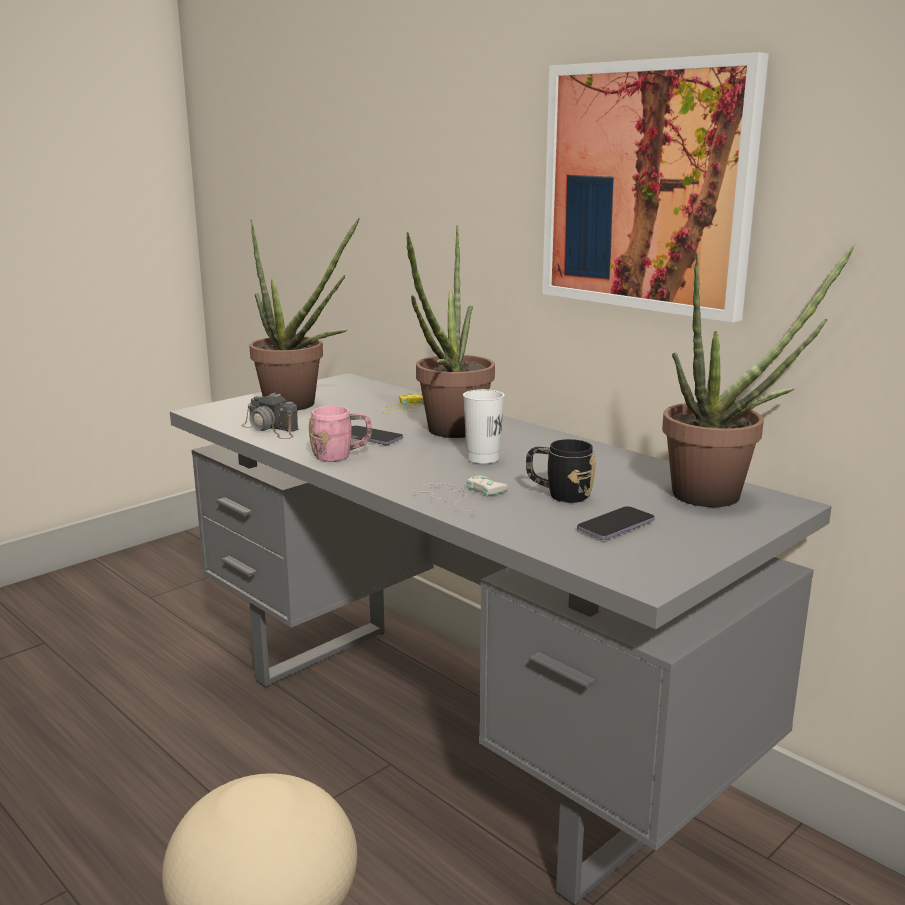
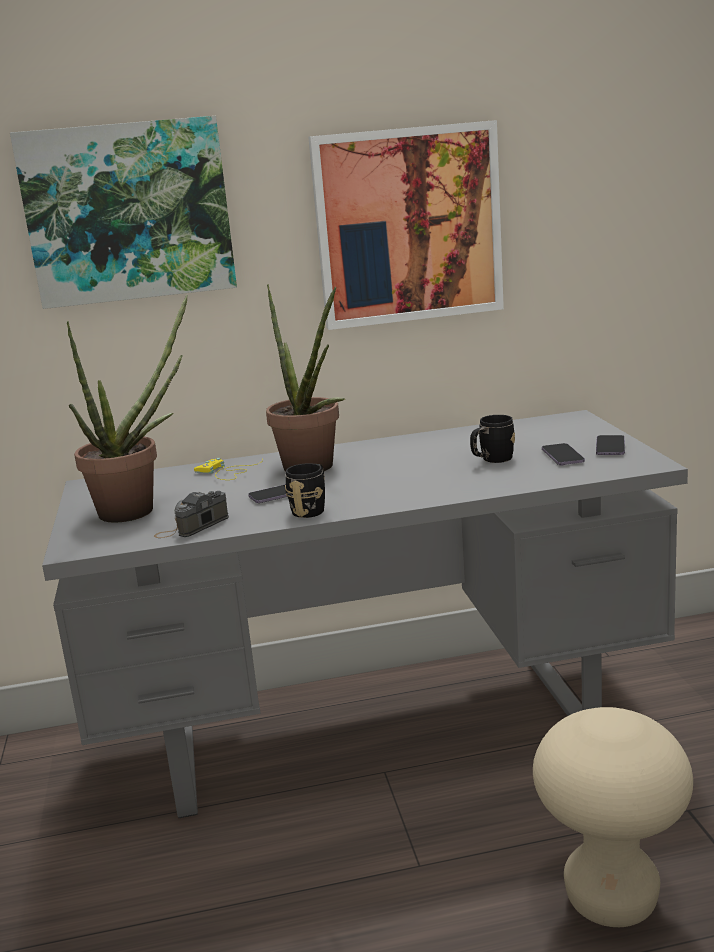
camera: 55 degrees left, 0 degrees up
camera [241,393,299,439] -> camera turned 150 degrees clockwise [154,491,229,538]
pink mug [309,406,372,462] -> black mug [285,463,325,518]
white game controller [412,476,508,512] -> none
white cup [463,389,504,464] -> none
potted plant [662,243,855,507] -> none
none -> picture [10,116,237,309]
none -> phone [596,435,625,455]

